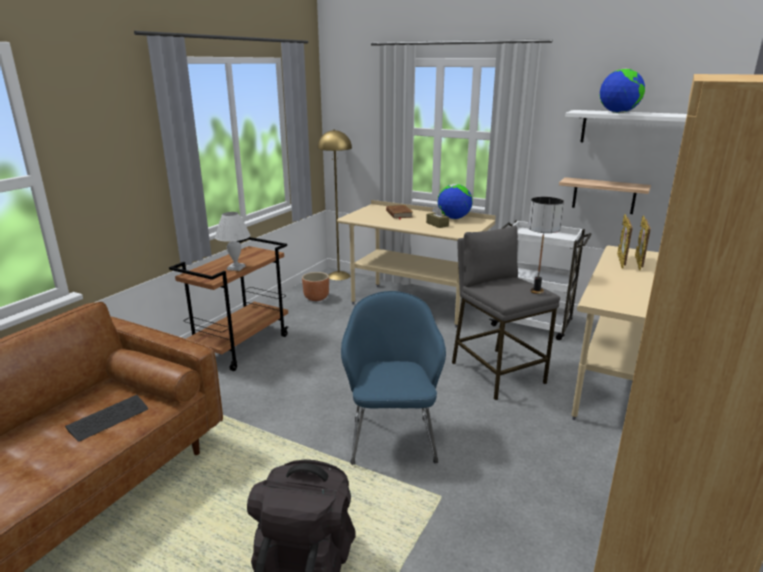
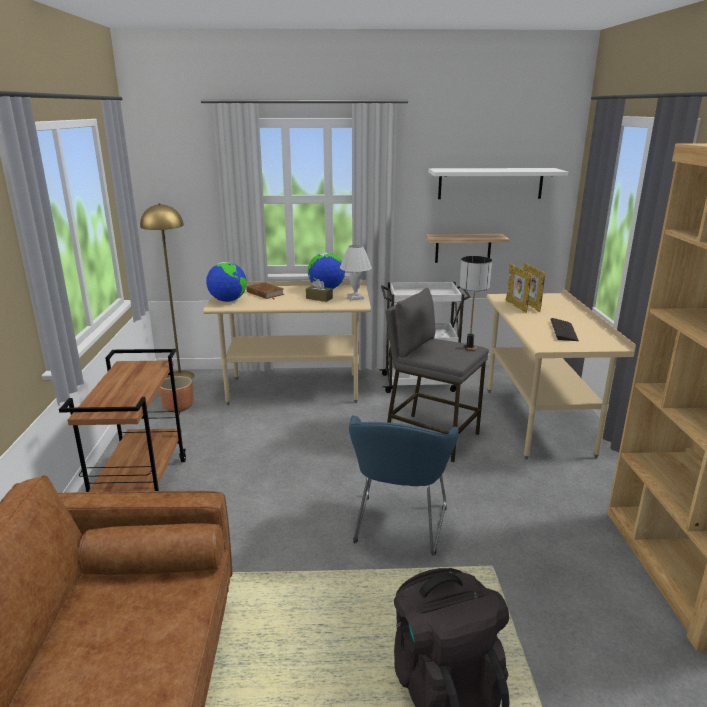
camera: 30 degrees left, 0 degrees up
keyboard [65,395,148,441] -> keyboard moved to [550,318,579,341]
white table lamp [215,212,251,271] -> white table lamp moved to [340,245,372,300]
blue armchair [341,291,446,465] -> blue armchair turned 135 degrees counterclockwise [349,415,459,556]
globe [600,68,645,113] -> globe moved to [206,262,247,302]

